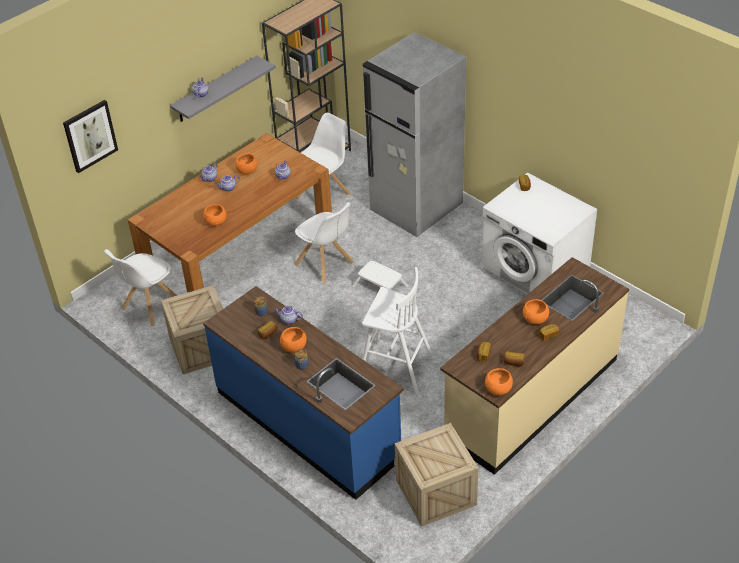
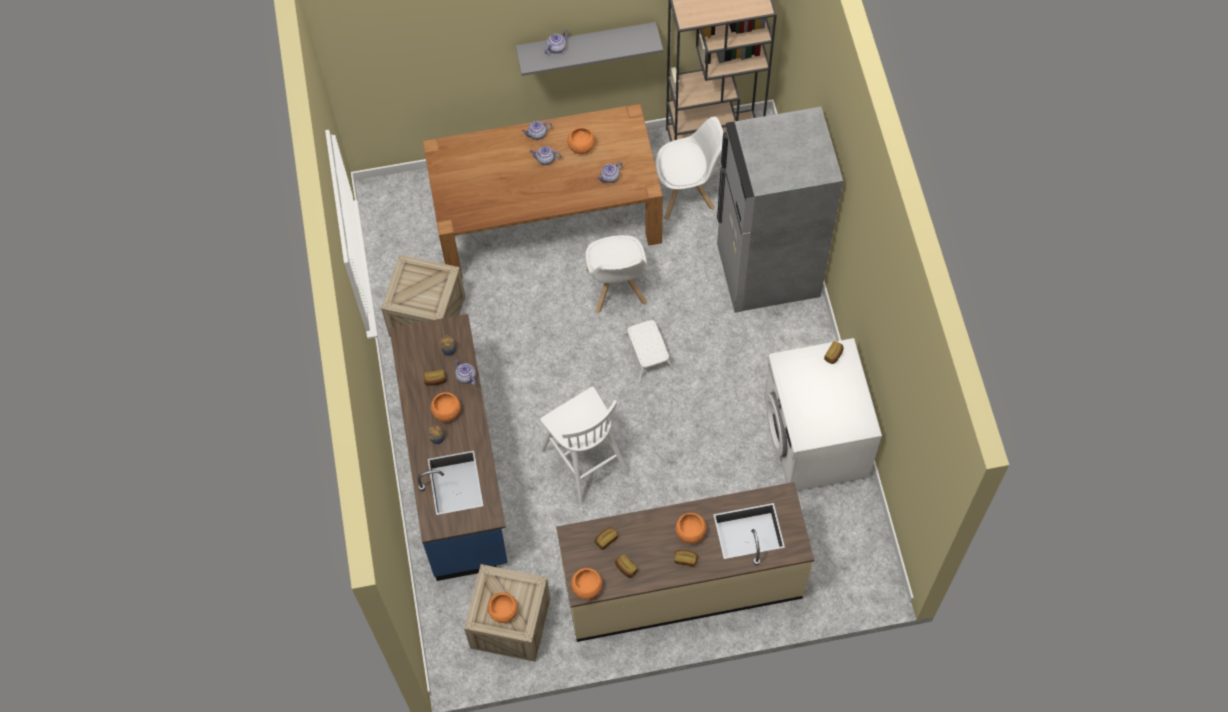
camera: 35 degrees right, 20 degrees up
picture [63,100,118,173] -> none
white chair [104,249,178,326] -> none
orange bowl [203,204,226,226] -> orange bowl moved to [488,593,518,623]

